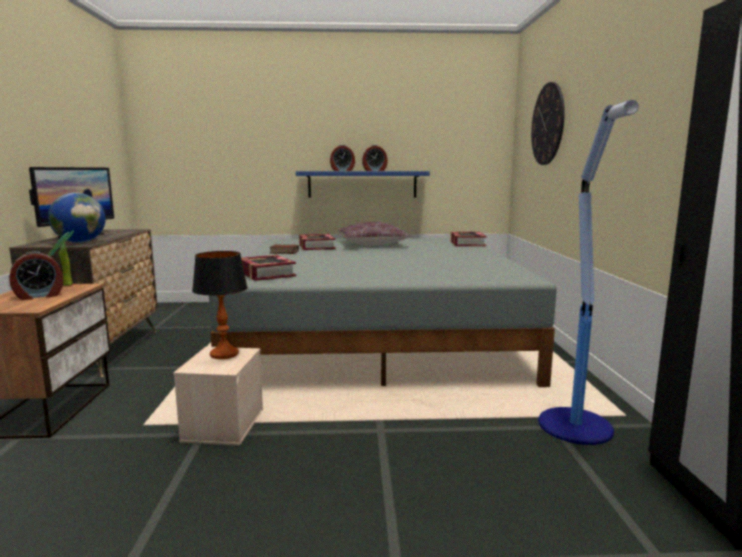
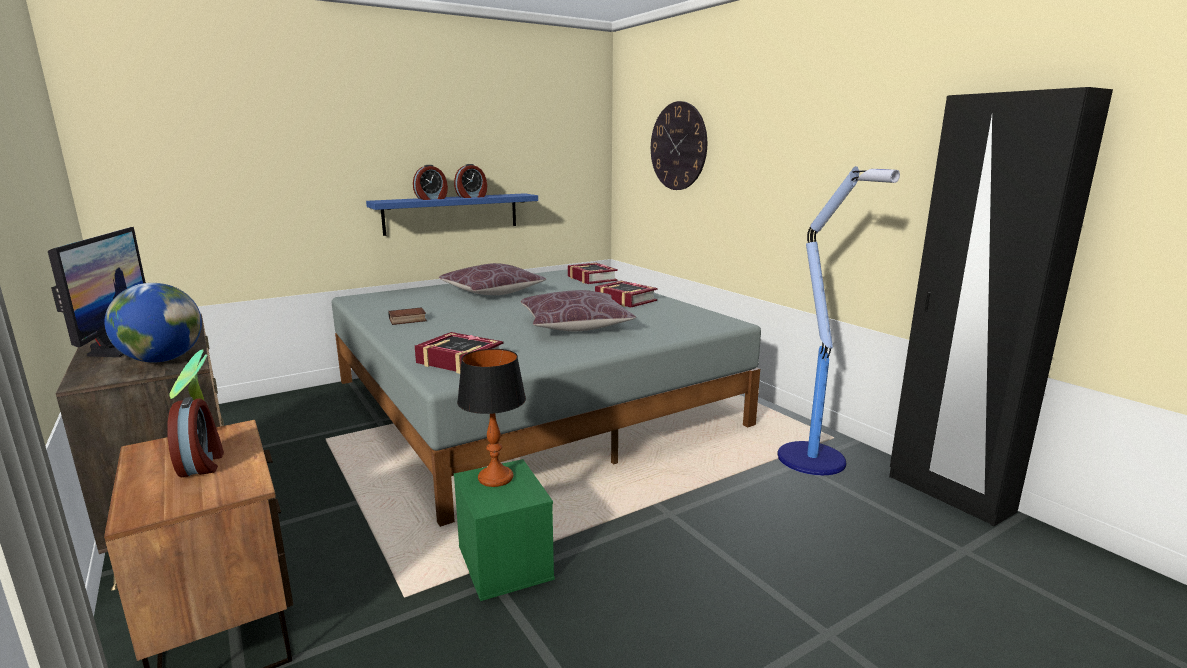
camera: 30 degrees left, 5 degrees up
alarm clock [9,251,63,300] -> alarm clock turned 45 degrees counterclockwise [167,397,224,477]
beige storage box [173,347,263,446] -> green storage box [454,459,555,601]
book [299,234,335,250] -> book moved to [595,281,658,307]
none -> brown pillow [521,290,636,331]

